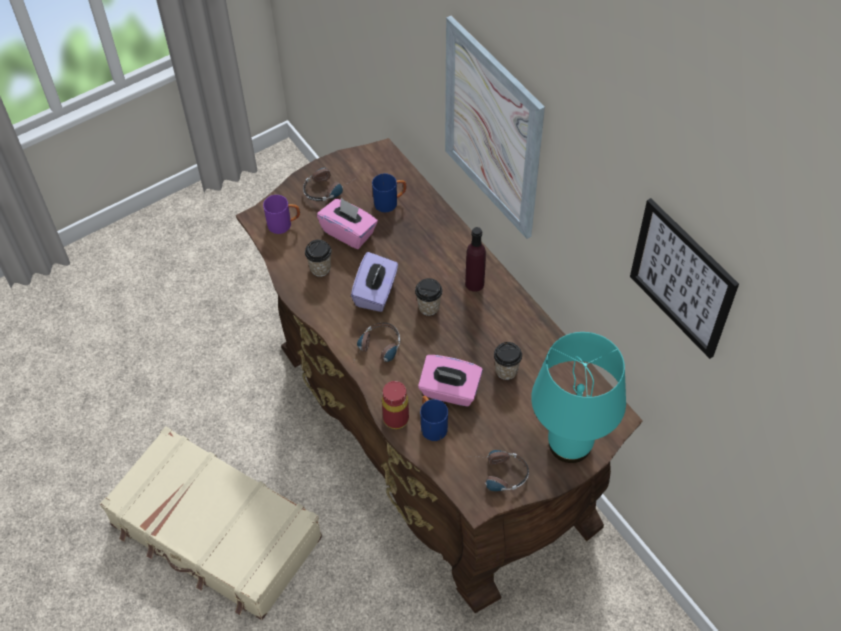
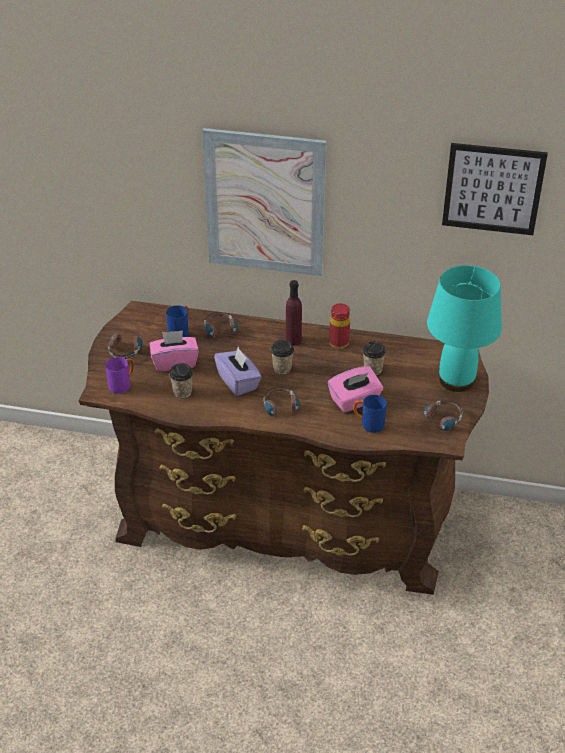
camera: 45 degrees left, 15 degrees down
beige suitcase [100,427,322,620] -> none
red bottle [382,381,409,429] -> red bottle moved to [329,303,350,349]
none -> headphones [204,312,238,337]

